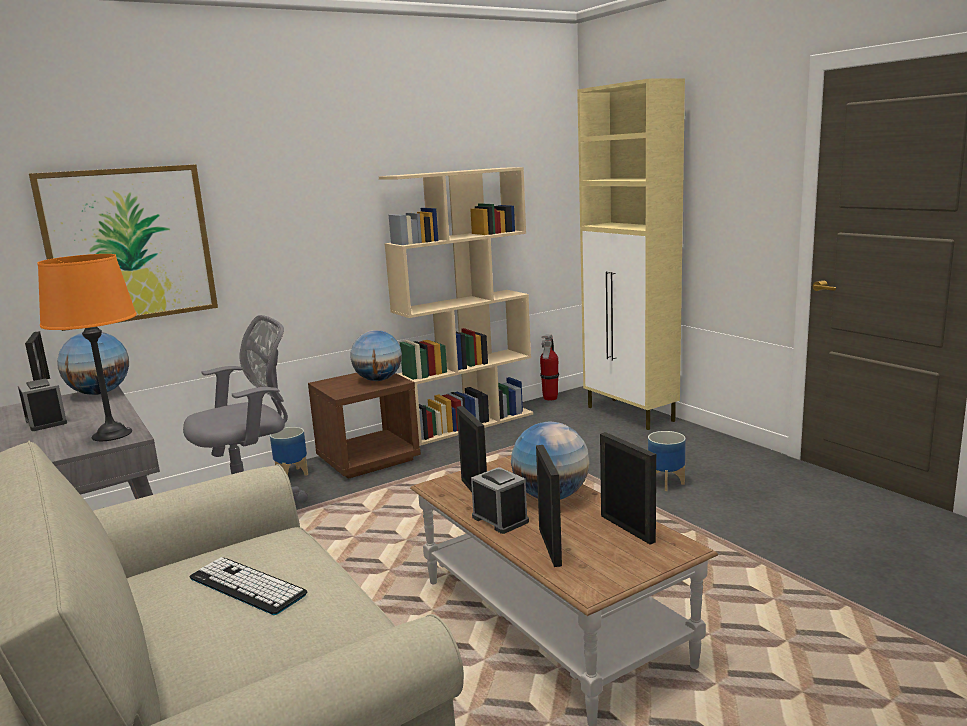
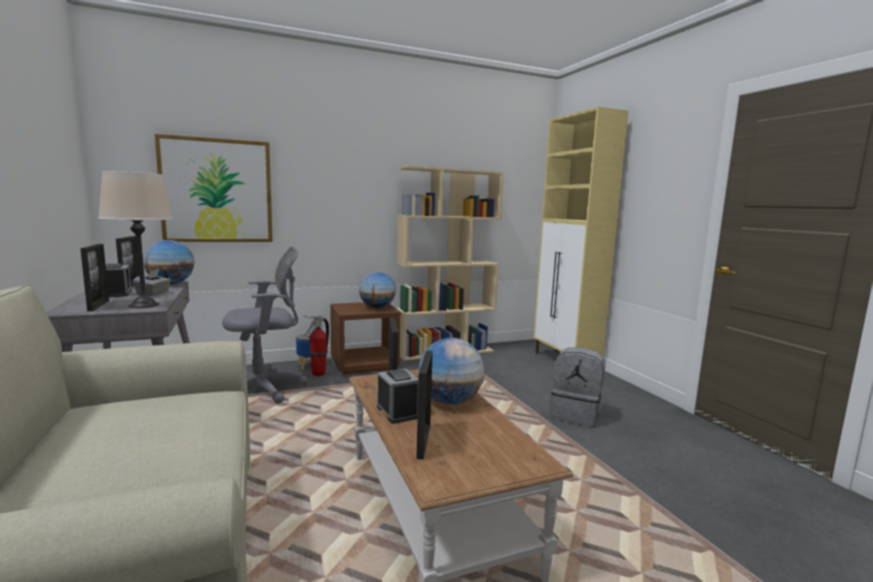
camera: 10 degrees right, 5 degrees down
orange table lamp [37,254,137,441] -> beige table lamp [98,171,173,308]
keyboard [190,557,307,615] -> none
fire extinguisher [540,334,559,401] -> fire extinguisher moved to [303,315,329,376]
picture frame [600,432,656,544] -> picture frame moved to [80,244,109,311]
planter [648,431,686,491] -> grey backpack [550,347,605,427]
none -> grey tissue box [133,269,171,296]

